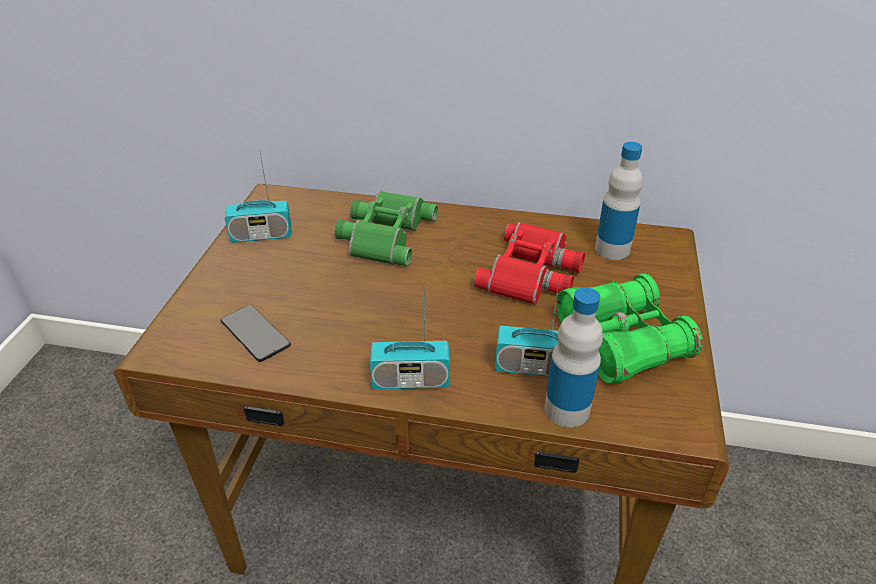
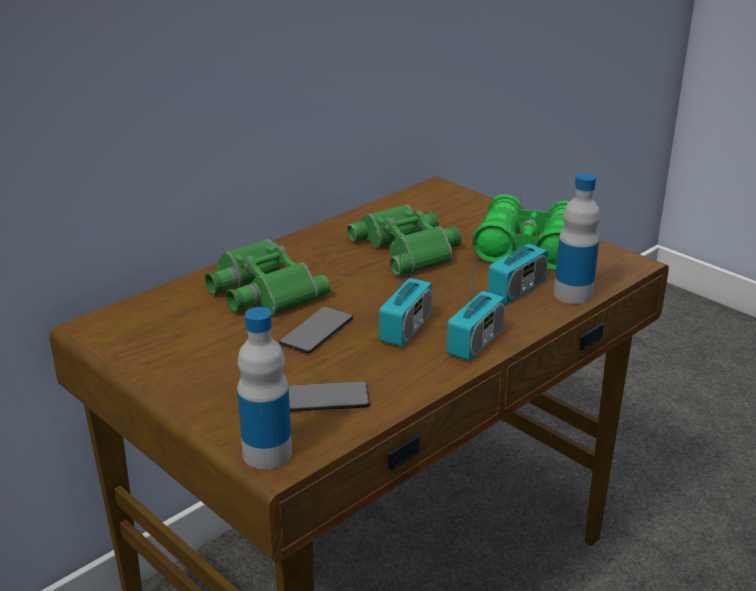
camera: 55 degrees left, 10 degrees down
radio [225,149,291,243] -> radio moved to [379,223,432,347]
red binoculars [474,222,585,305] -> green binoculars [347,204,461,276]
bottle [595,142,643,260] -> bottle moved to [237,307,292,469]
none -> phone [279,306,353,354]

